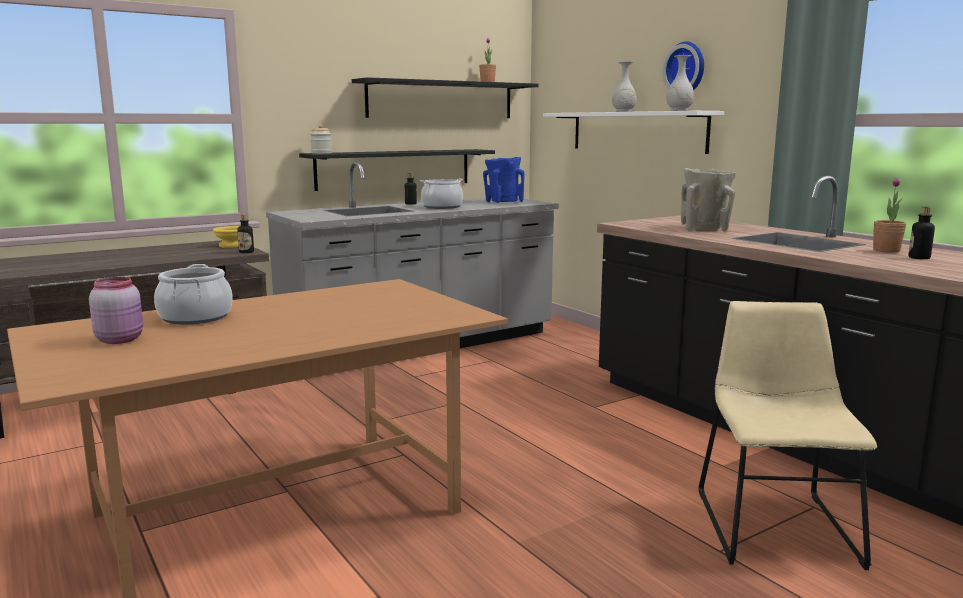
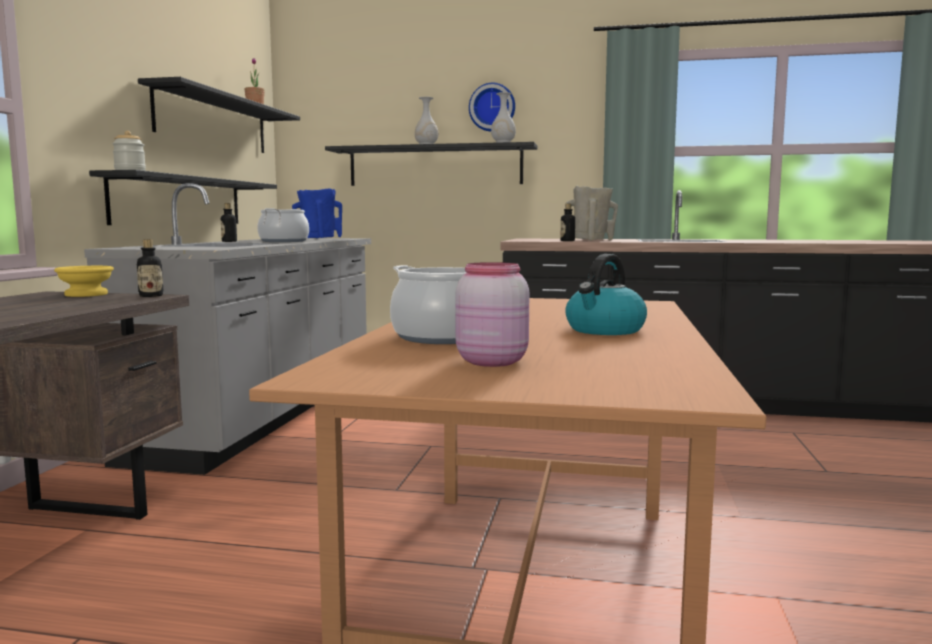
camera: 45 degrees left, 5 degrees down
white shelf [543,111,724,154] -> black shelf [325,142,538,186]
beige chair [698,301,877,570] -> none
potted plant [873,178,906,253] -> none
bottle [908,207,935,259] -> bottle moved to [560,204,575,241]
none -> kettle [565,254,647,335]

